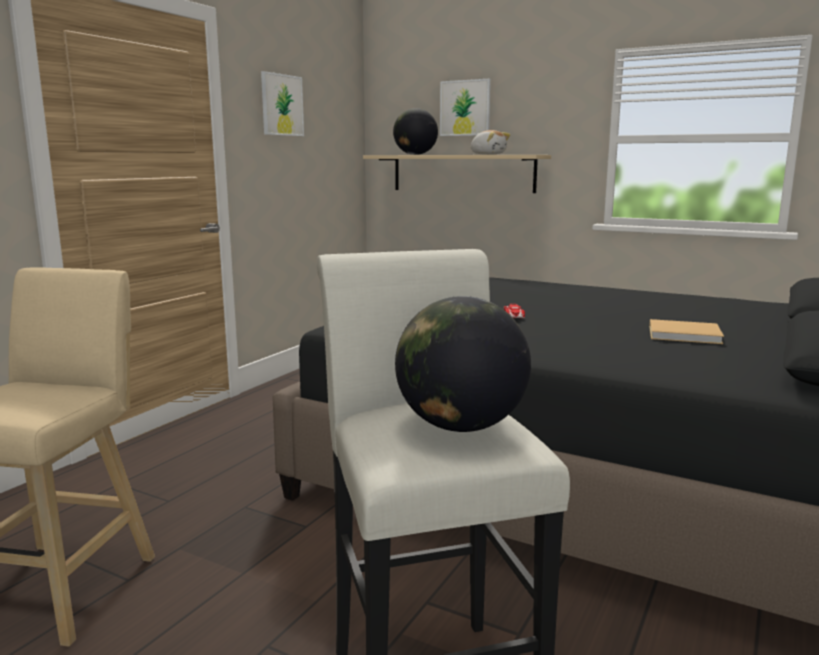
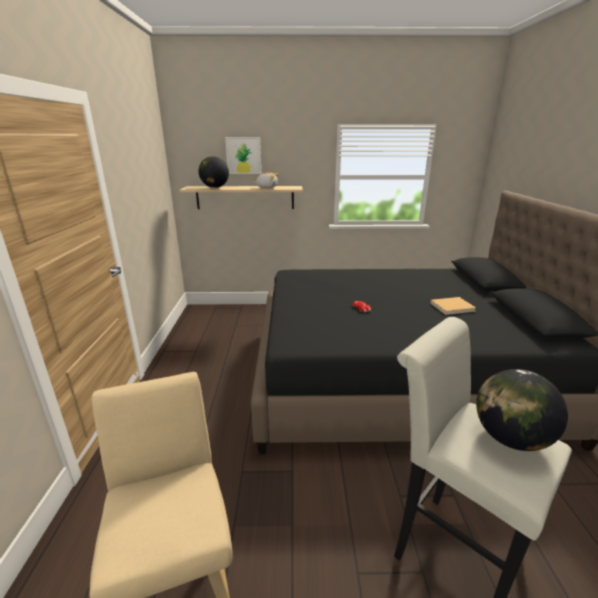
camera: 30 degrees left, 10 degrees up
picture [261,71,304,136] -> none

